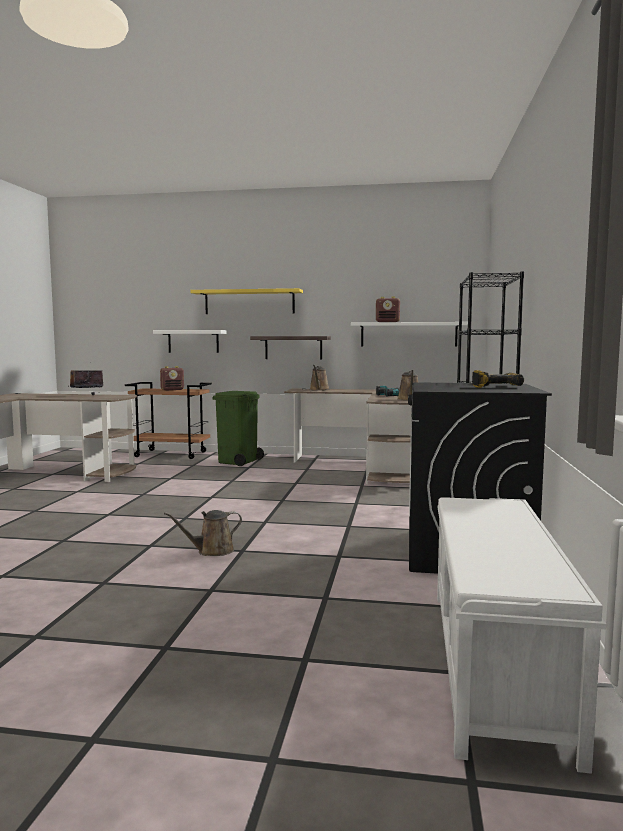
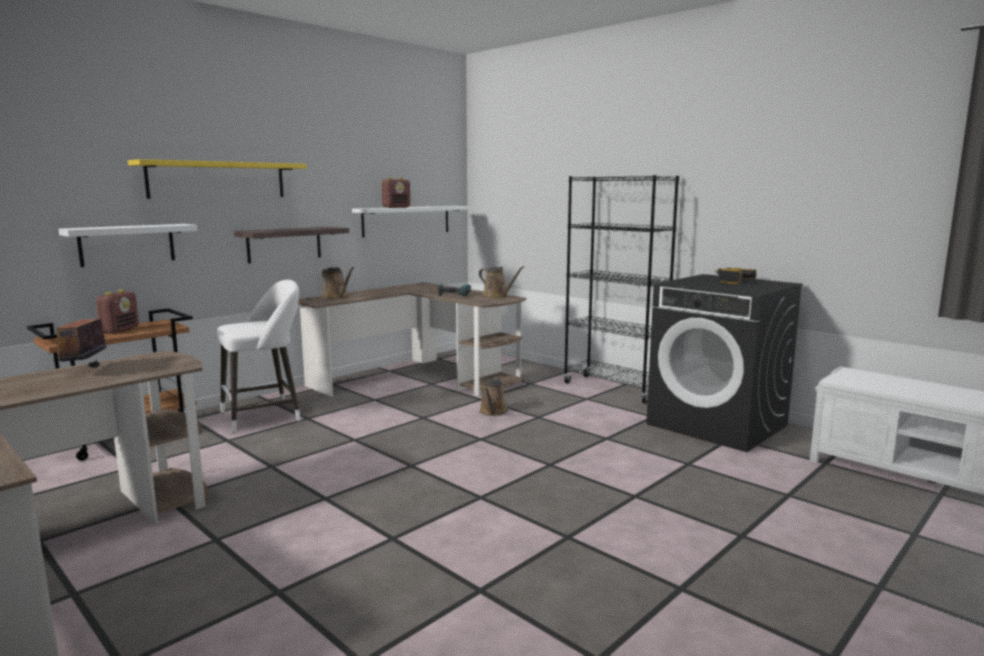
camera: 55 degrees left, 5 degrees up
brown watering can [164,510,242,556] -> brown watering can moved to [479,377,508,416]
green trash can [212,391,264,466] -> white stool [217,280,301,433]

